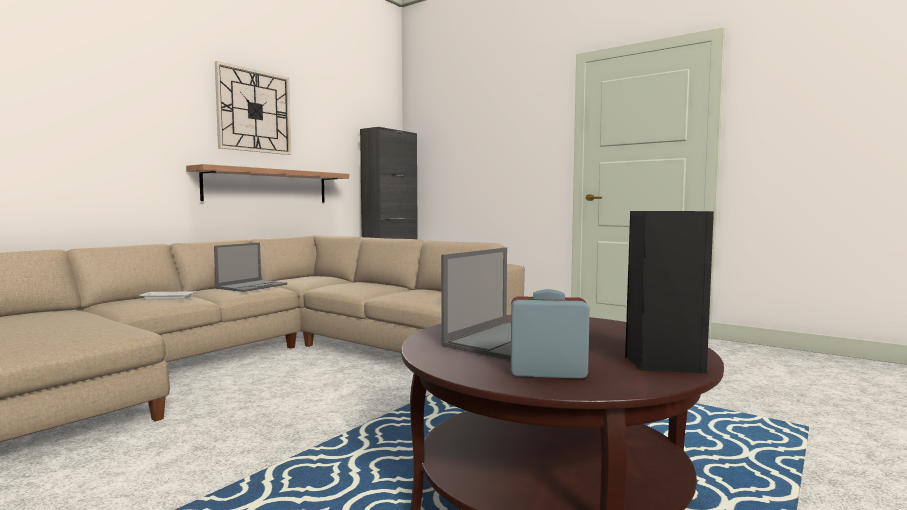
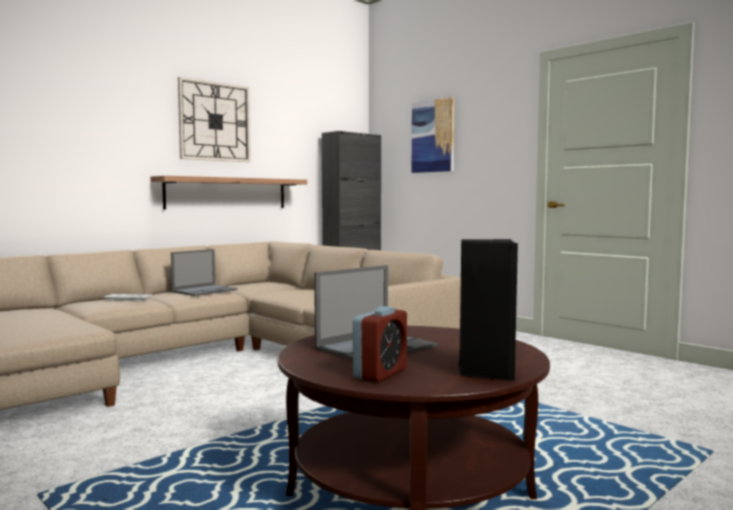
camera: 10 degrees right, 0 degrees up
alarm clock [511,289,590,379] -> alarm clock turned 105 degrees clockwise [353,306,407,382]
none -> picture [412,97,454,173]

